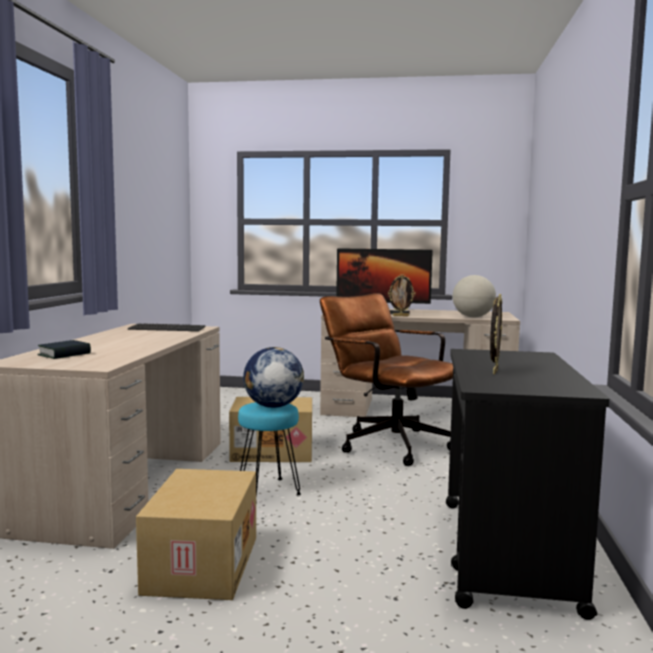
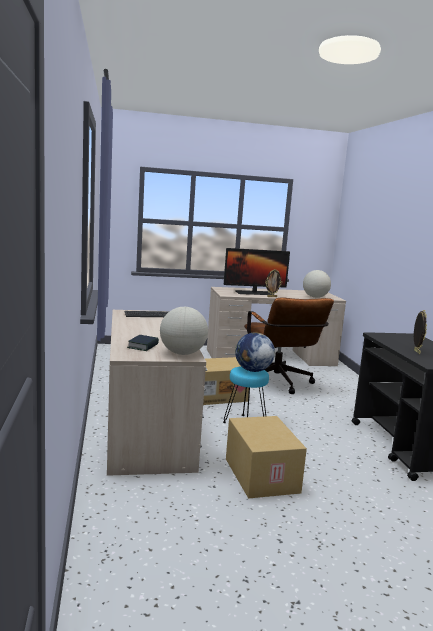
camera: 20 degrees left, 5 degrees up
brown office chair [320,293,453,466] -> brown office chair turned 135 degrees counterclockwise [244,297,334,394]
none -> globe [160,307,208,355]

